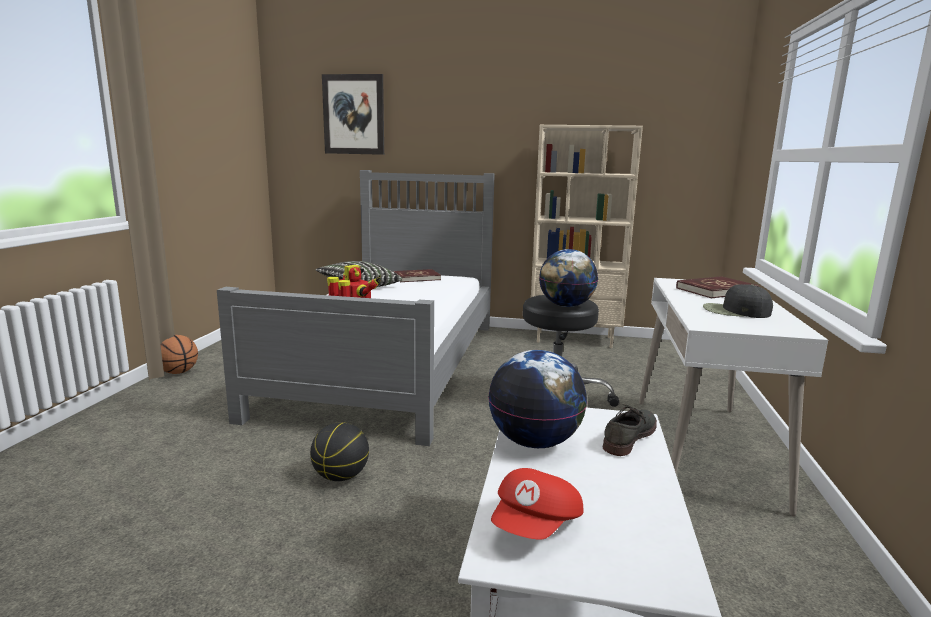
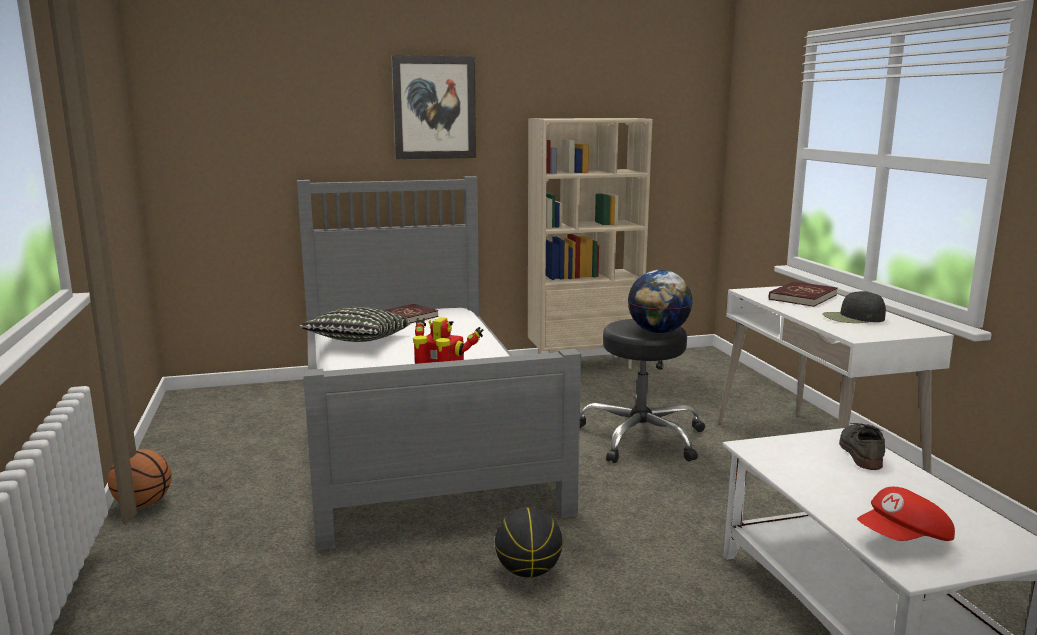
camera: 25 degrees left, 0 degrees up
picture [322,74,384,155] -> picture moved to [391,55,476,159]
globe [488,350,587,448] -> none
red cap [491,468,583,540] -> red cap turned 60 degrees clockwise [857,487,955,541]

